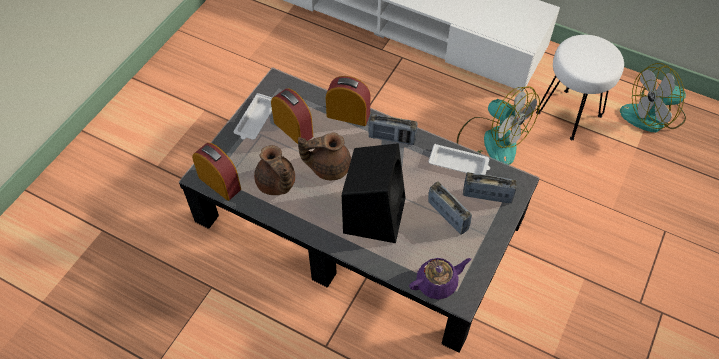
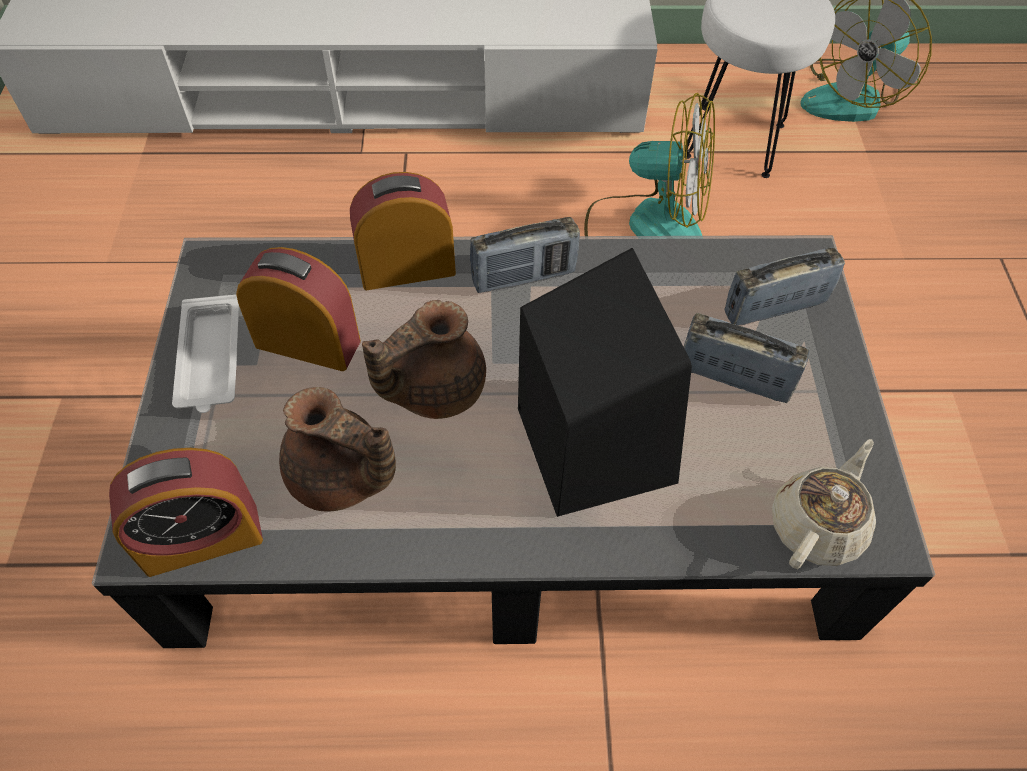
camera: 30 degrees left, 0 degrees up
alarm clock [192,143,241,201] -> alarm clock turned 150 degrees clockwise [109,448,263,577]
purple teapot [409,258,471,299] -> beige teapot [772,439,876,569]
white tray [429,144,490,175] -> none

